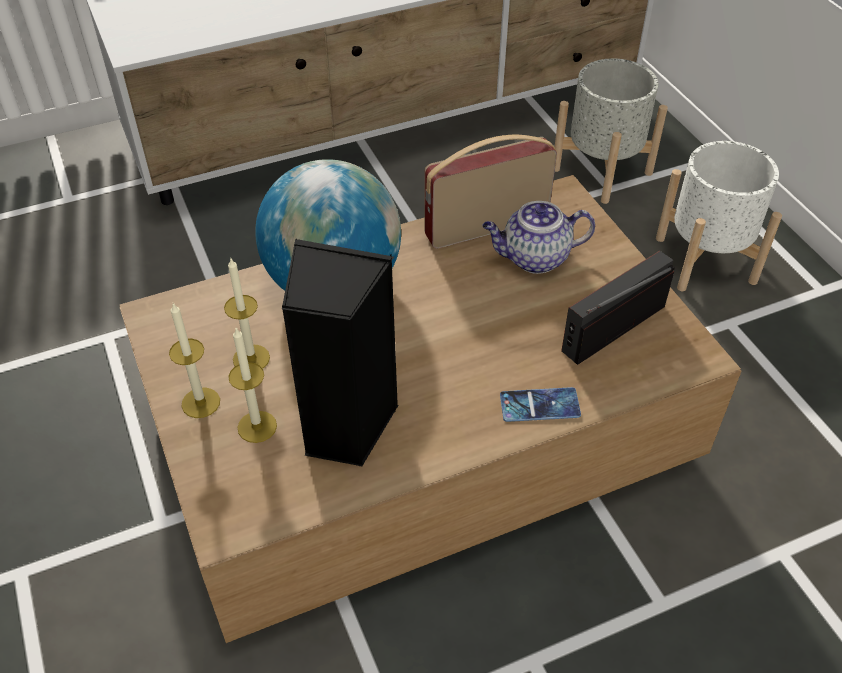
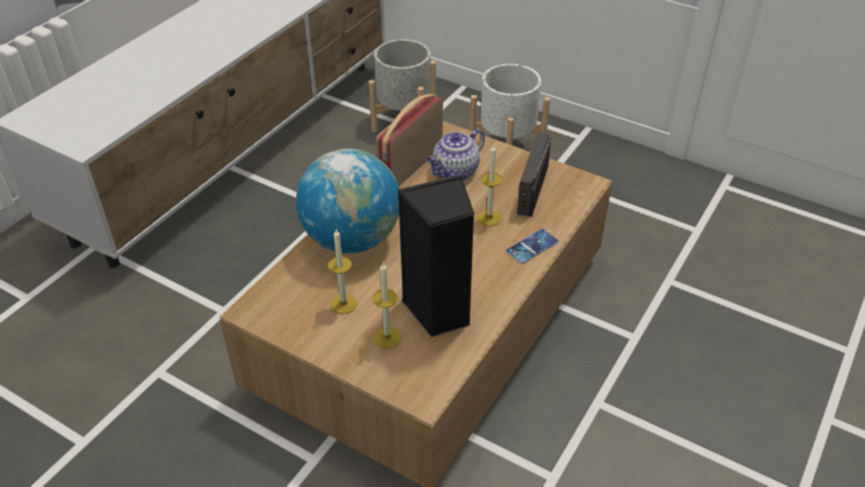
camera: 35 degrees left, 5 degrees down
candle [169,303,220,418] -> candle moved to [477,145,502,226]

